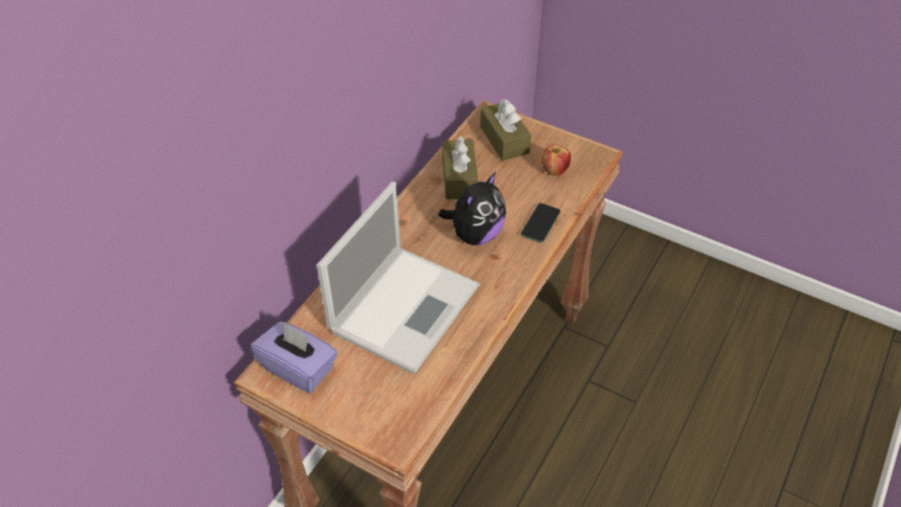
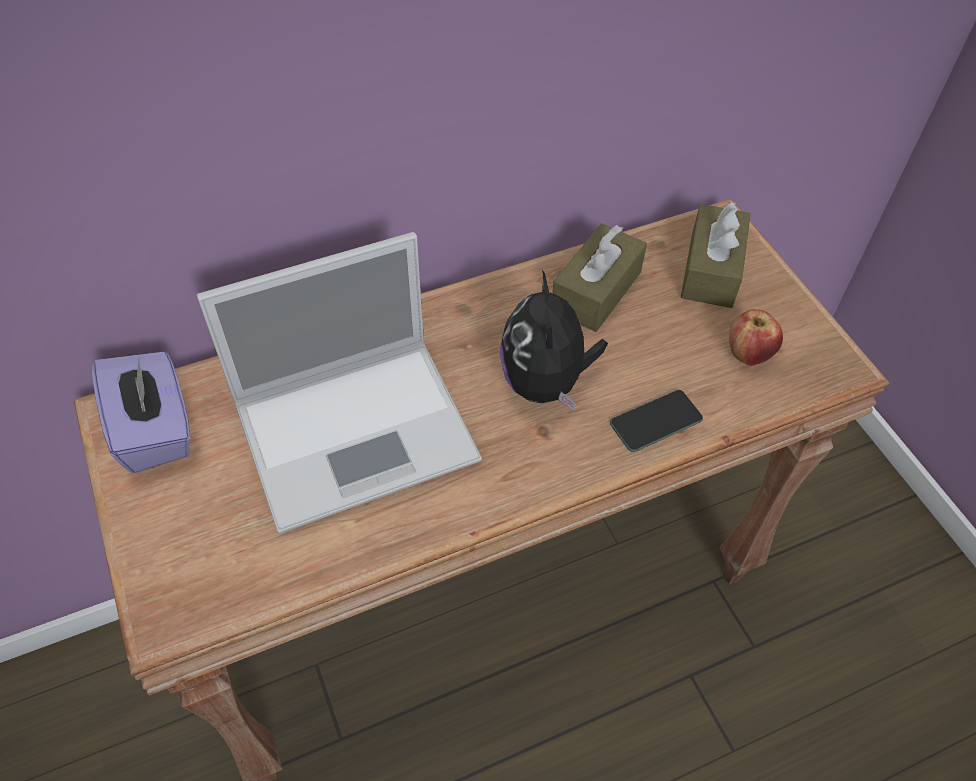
camera: 35 degrees right, 5 degrees up
plush toy [438,172,506,245] -> plush toy turned 105 degrees clockwise [499,270,608,411]

